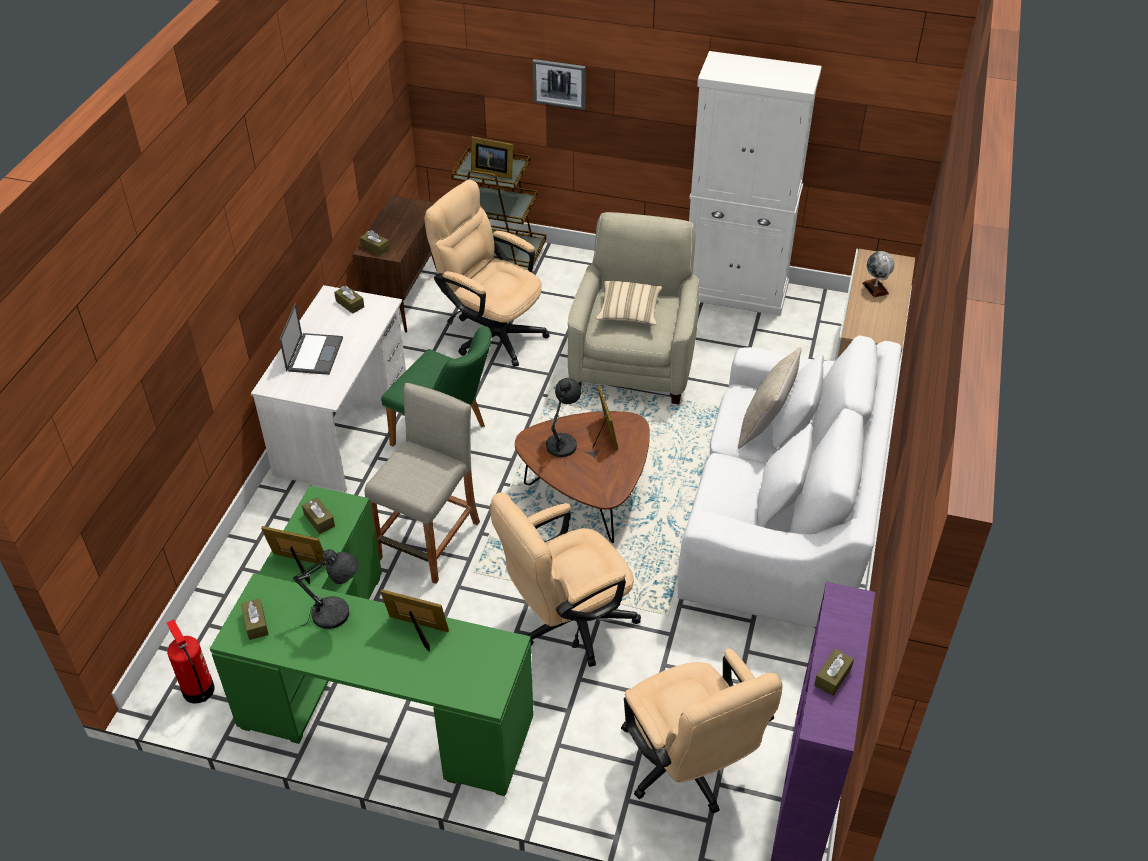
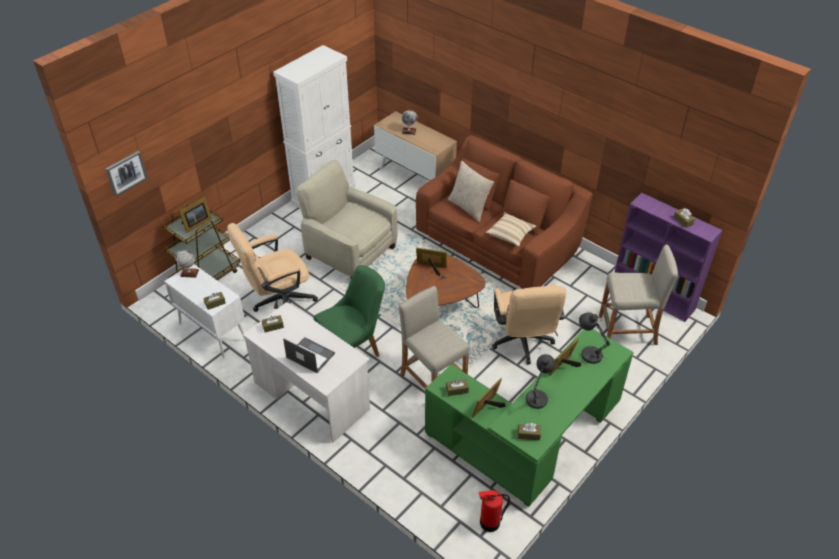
camera: 65 degrees left, 0 degrees up
brown cabinet [352,196,437,333] -> white cabinet [164,264,245,358]
picture [532,59,586,110] -> picture moved to [106,151,148,197]
grey table lamp [546,378,582,464] -> grey table lamp moved to [579,313,610,364]
beige pillow [596,281,662,325] -> beige pillow moved to [486,212,536,247]
beige office chair [621,648,782,813] -> beige stool [599,244,678,345]
white sofa [677,335,902,628] -> brown sofa [416,135,593,289]
none -> globe [175,250,199,278]

